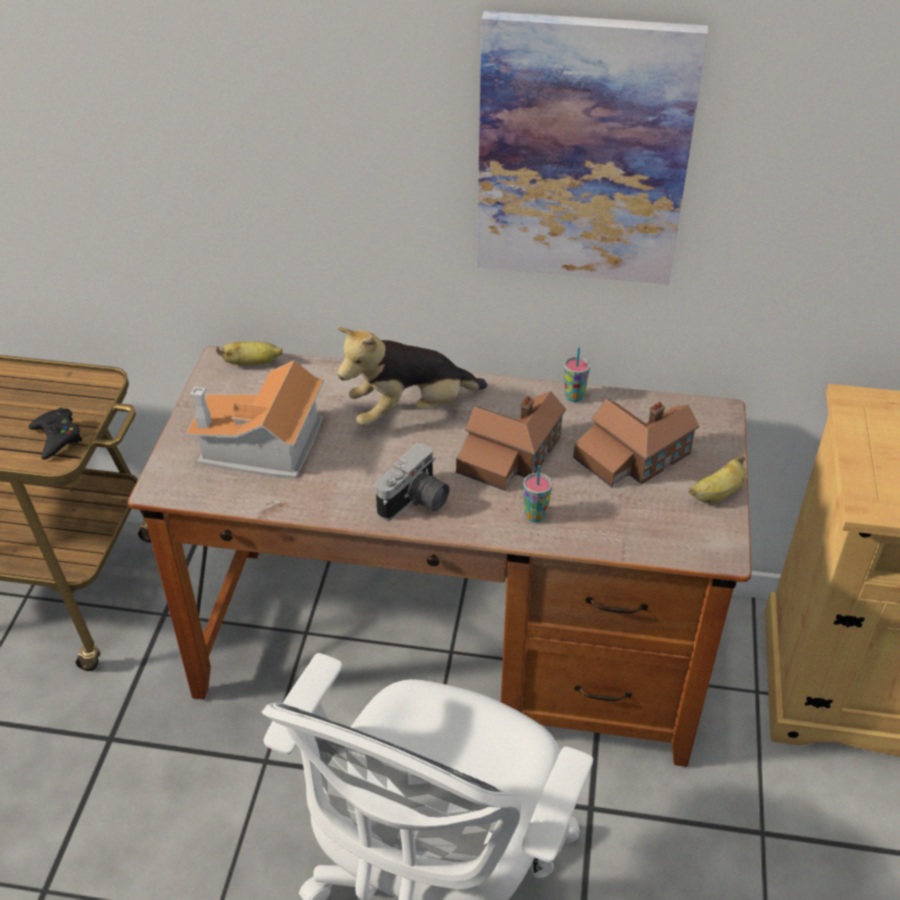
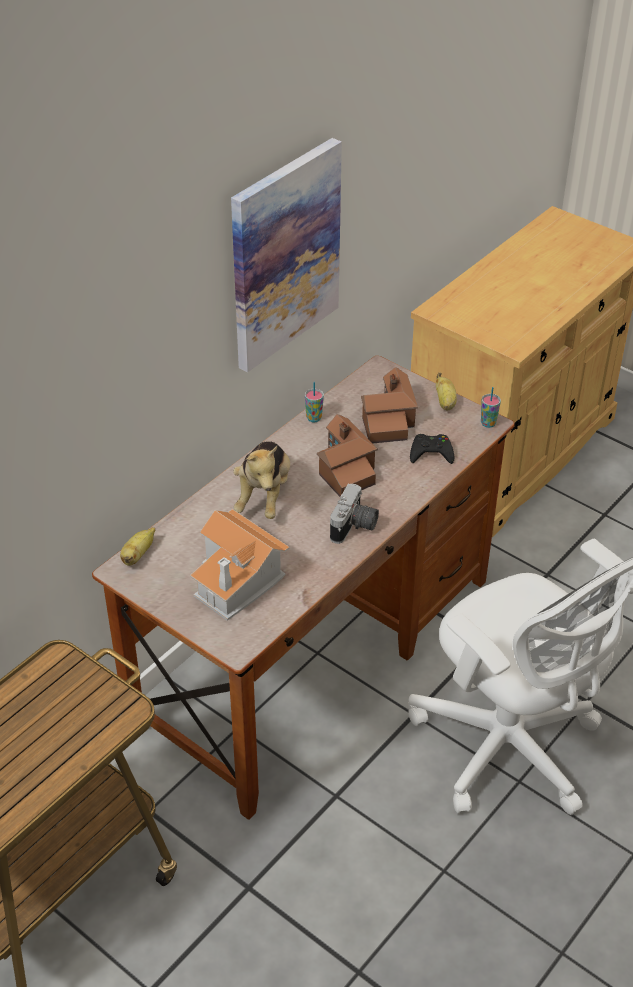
camera: 60 degrees left, 0 degrees up
black game controller [29,408,82,460] -> black game controller moved to [410,434,455,464]
camera [375,443,450,521] -> camera turned 45 degrees clockwise [330,484,379,544]
cup [523,465,552,522] -> cup moved to [481,387,501,428]

